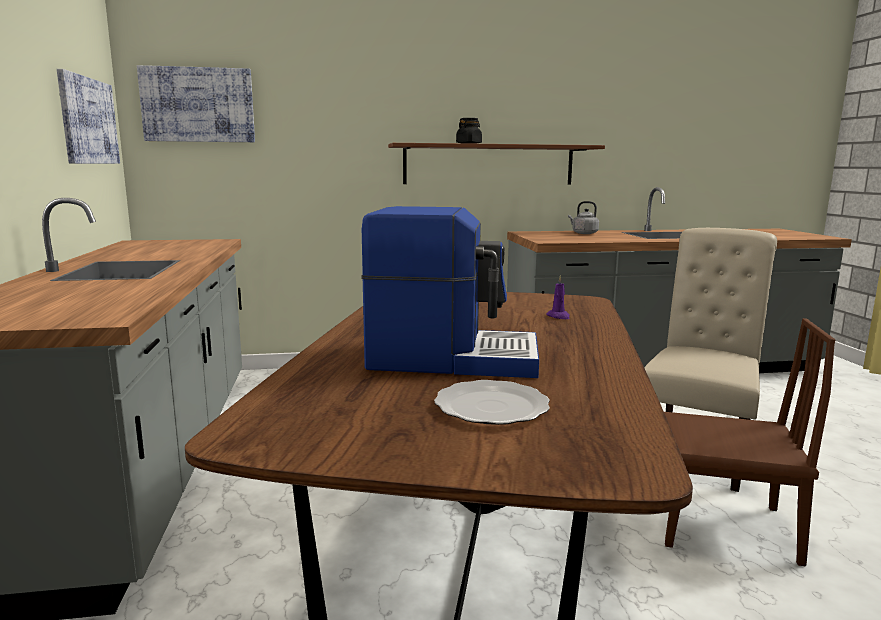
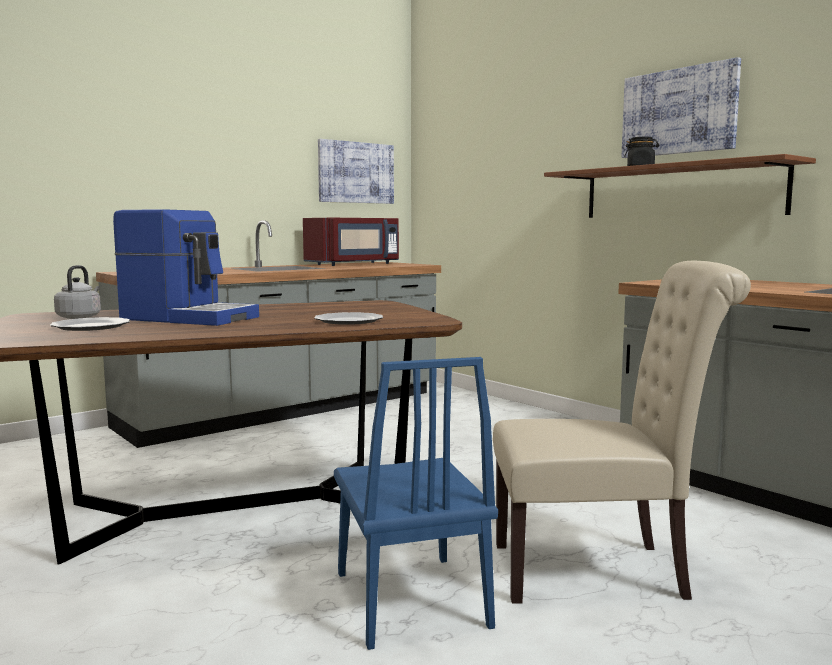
camera: 60 degrees right, 5 degrees down
picture [137,65,255,142] -> picture moved to [622,57,741,158]
coffee machine [362,206,539,378] -> coffee machine turned 45 degrees counterclockwise [113,209,259,326]
purple candle [546,275,570,319] -> plate [315,312,383,325]
grey kettle [568,201,599,234] -> grey kettle moved to [54,265,101,319]
brown chair [664,318,835,566] -> blue chair [334,357,498,650]
none -> red microwave [303,218,399,266]

